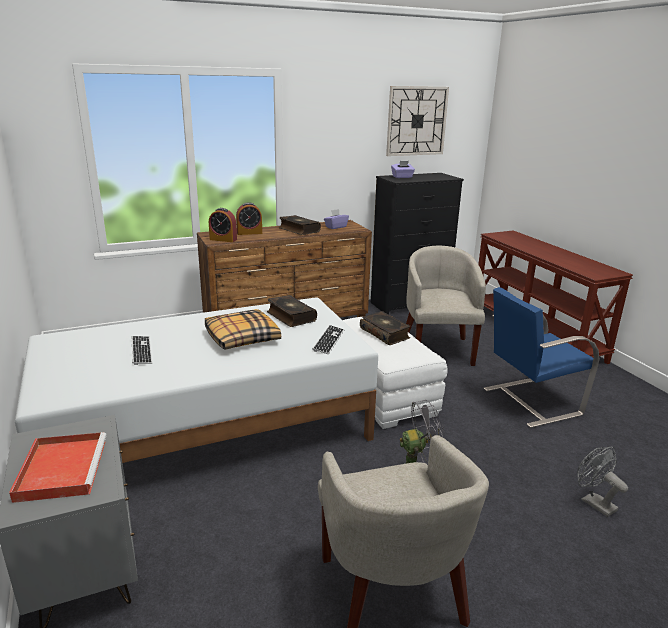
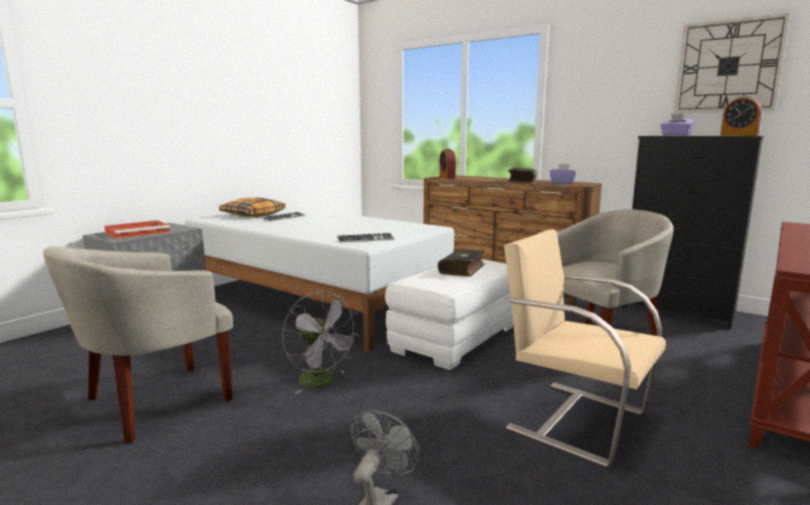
camera: 60 degrees right, 10 degrees down
pillow [205,309,281,350] -> pillow moved to [219,198,286,217]
alarm clock [236,202,262,235] -> alarm clock moved to [720,96,762,136]
book [267,295,317,327] -> none
blue chair [483,287,599,428] -> beige chair [504,229,666,467]

